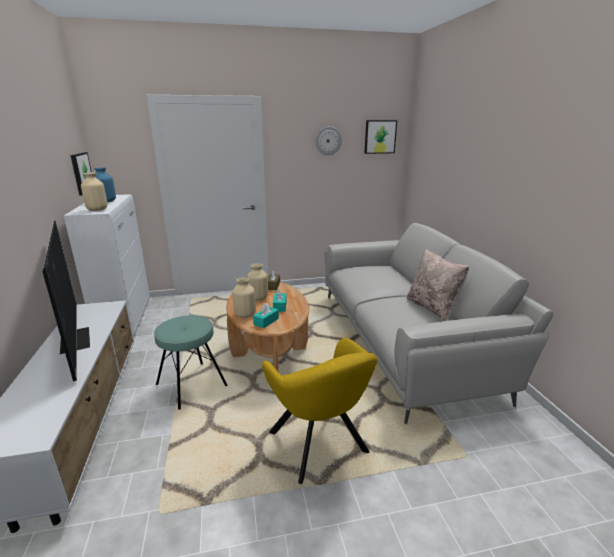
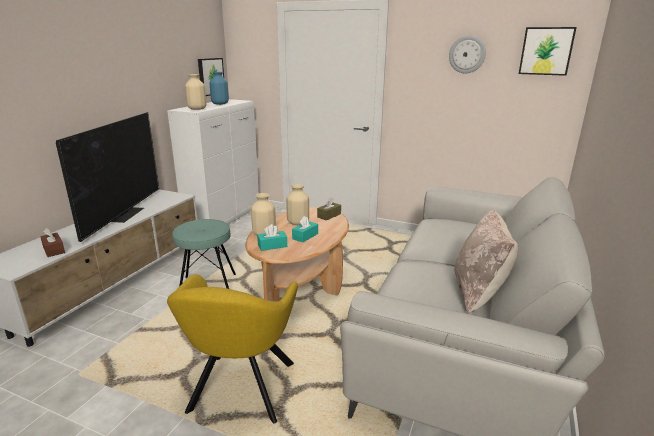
camera: 35 degrees right, 0 degrees up
none -> brown tissue box [40,228,65,257]

